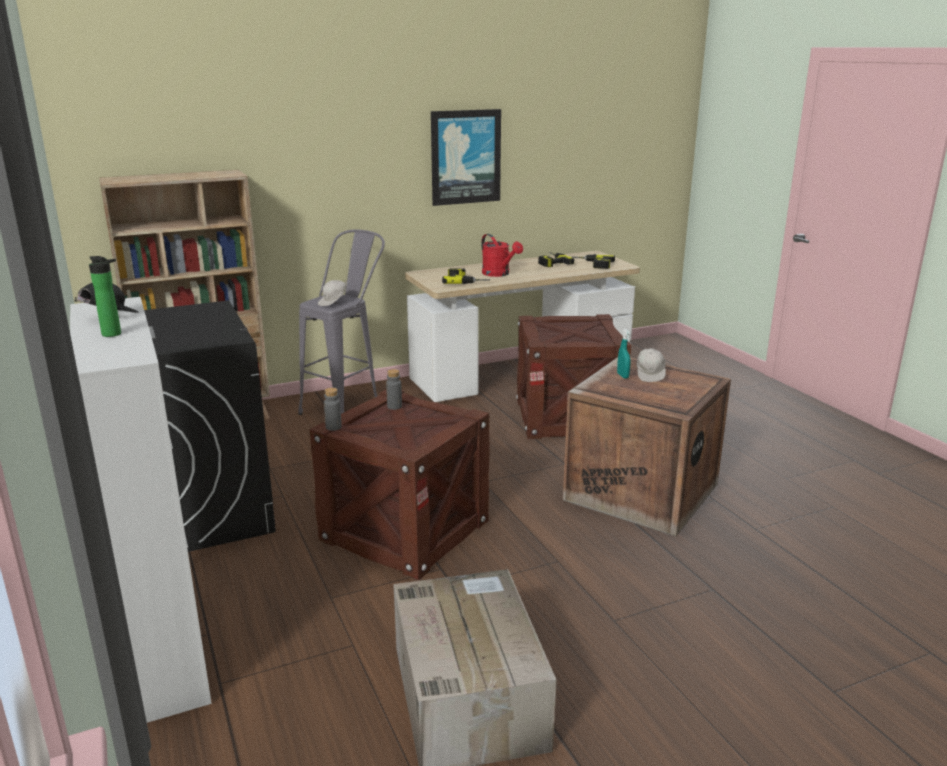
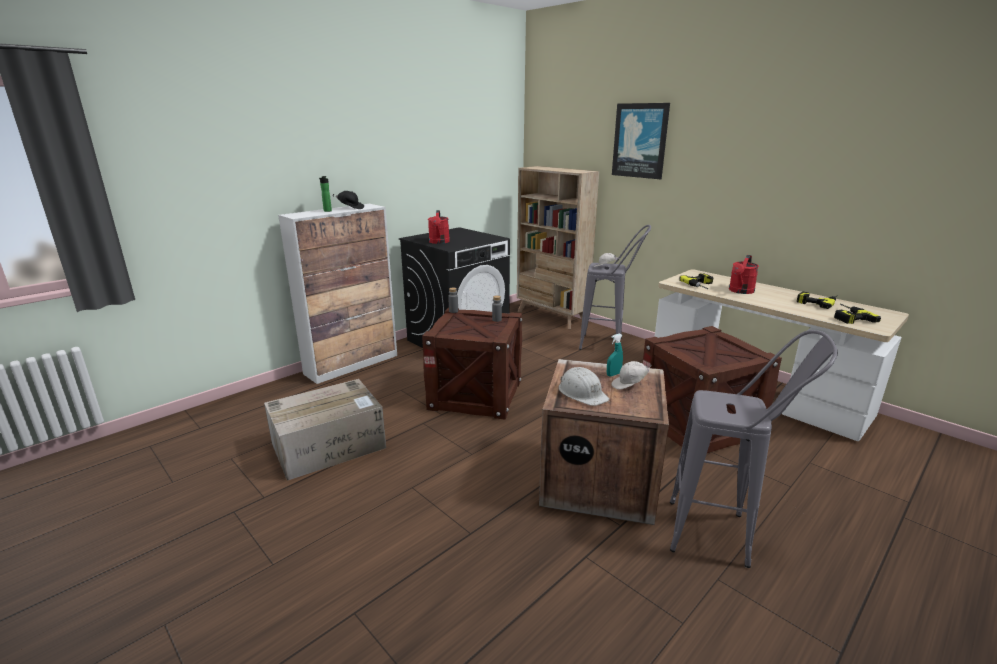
camera: 70 degrees right, 0 degrees up
picture [431,109,501,206] -> picture moved to [612,103,670,179]
none -> red watering can [428,210,450,244]
none -> white hard hat [559,367,609,406]
none -> grey stool [670,330,838,568]

